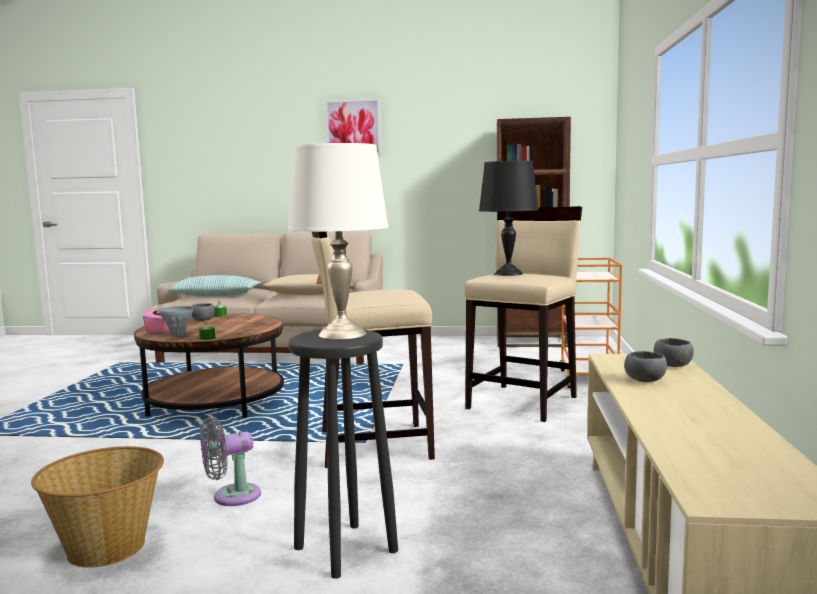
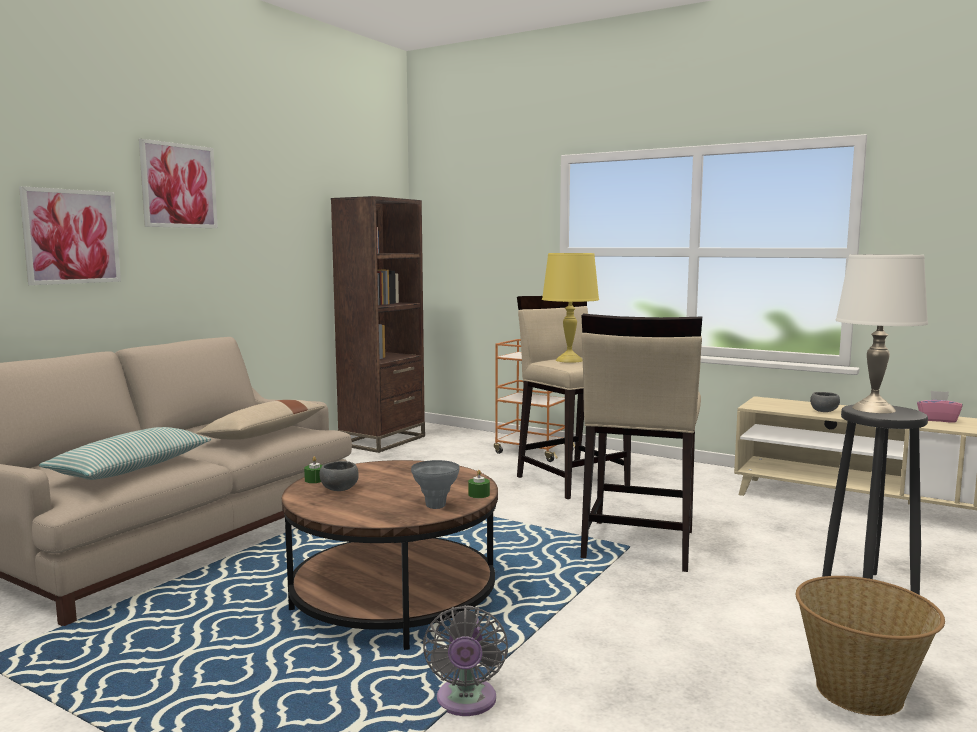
camera: 65 degrees left, 0 degrees up
pink tissue box [143,303,169,333] -> pink tissue box moved to [917,391,963,423]
grey fan [200,416,261,506] -> grey fan moved to [423,605,508,716]
black table lamp [479,161,539,276] -> yellow table lamp [542,253,599,363]
grey bowl [654,338,694,367] -> none
none -> picture [19,186,121,285]

